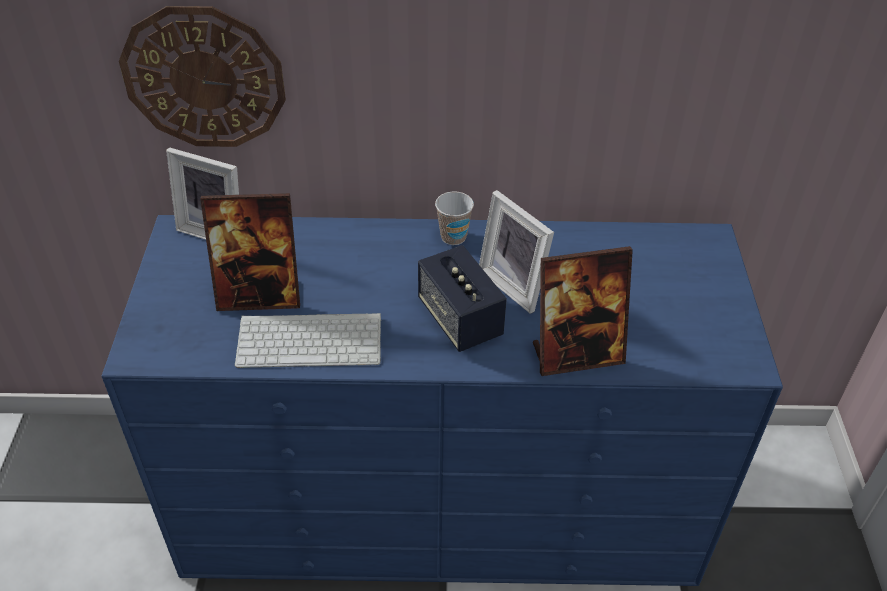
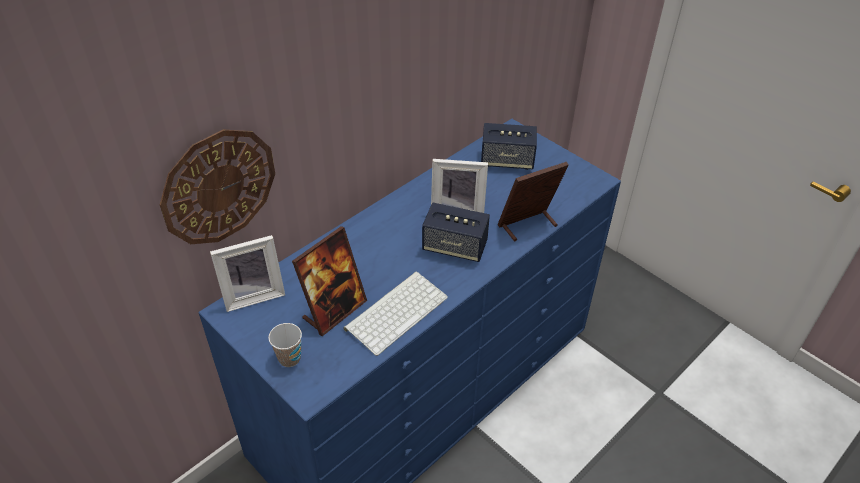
camera: 45 degrees left, 0 degrees up
cup [435,192,474,245] -> cup moved to [268,323,302,367]
picture frame [533,246,633,376] -> picture frame turned 150 degrees counterclockwise [497,162,569,241]
none -> speaker [481,123,537,170]

